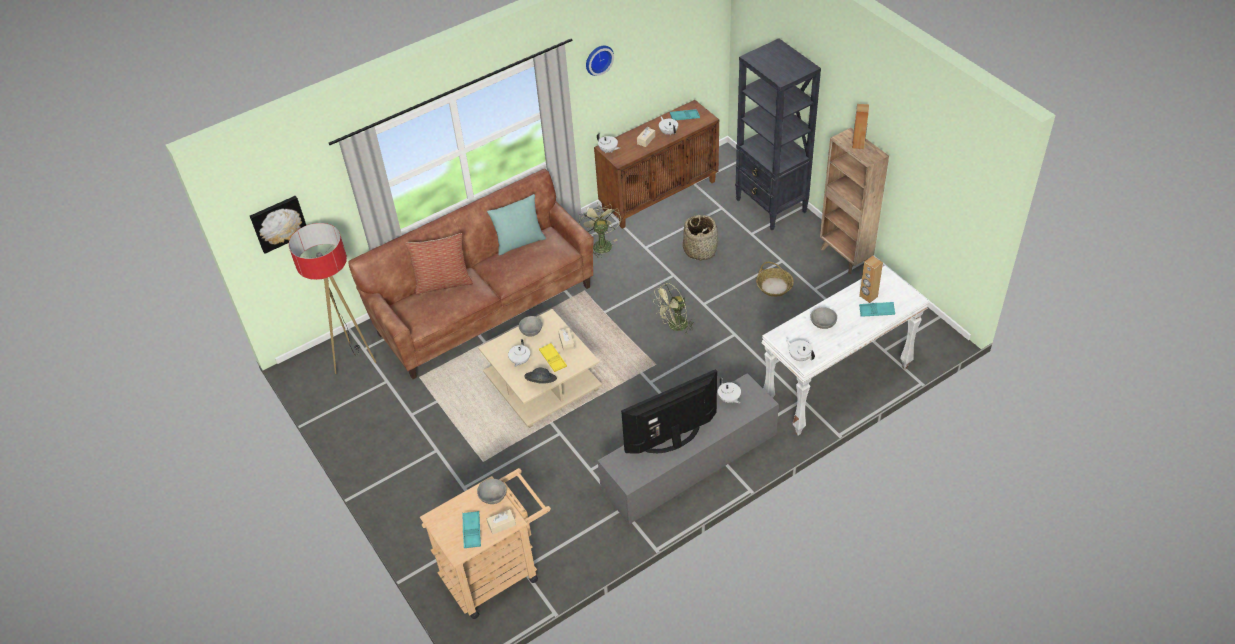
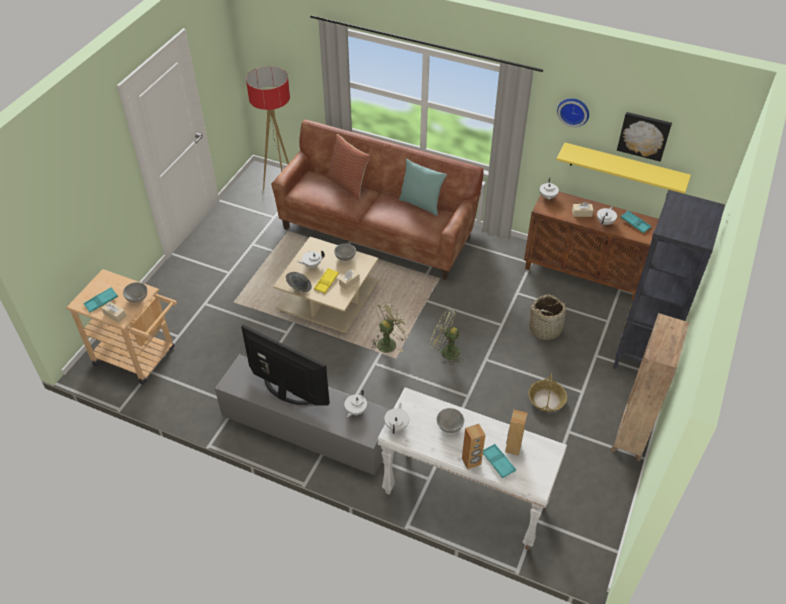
camera: 55 degrees right, 0 degrees up
picture [250,196,306,254] -> picture moved to [617,112,672,162]
green fan [579,203,621,258] -> green fan moved to [371,301,411,353]
brown speaker [852,104,869,149] -> brown speaker moved to [462,424,486,470]
none -> yellow shelf [556,143,691,194]

